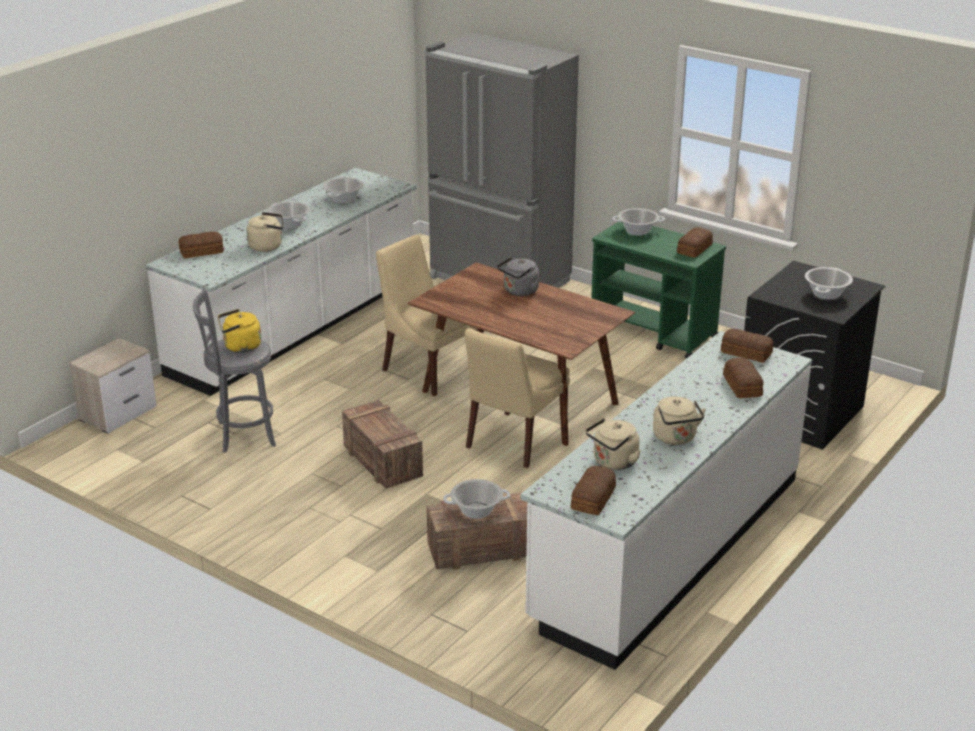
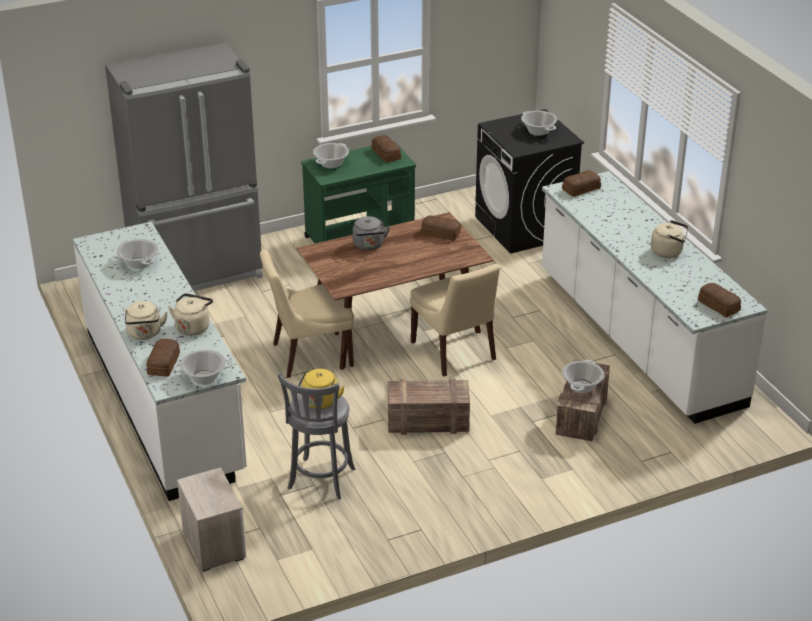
camera: 60 degrees left, 5 degrees up
cooking pot [267,201,310,229] -> cooking pot moved to [173,350,233,385]
beige kettle [586,418,641,470] -> beige kettle moved to [125,301,168,340]
bread [723,358,764,398] -> bread moved to [421,215,461,241]

